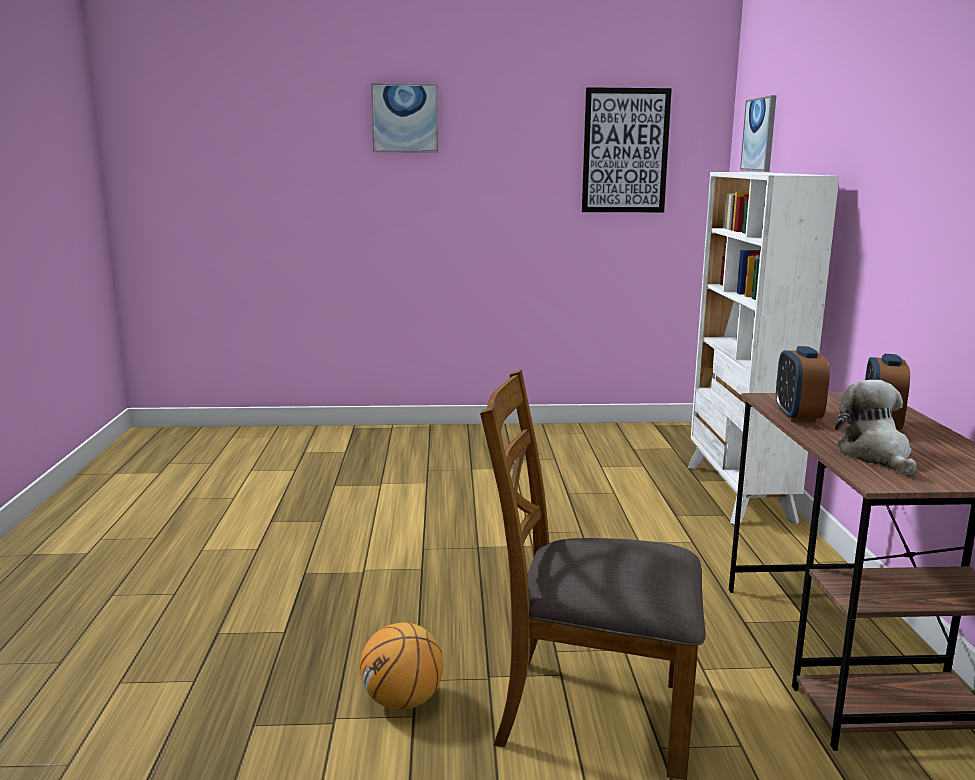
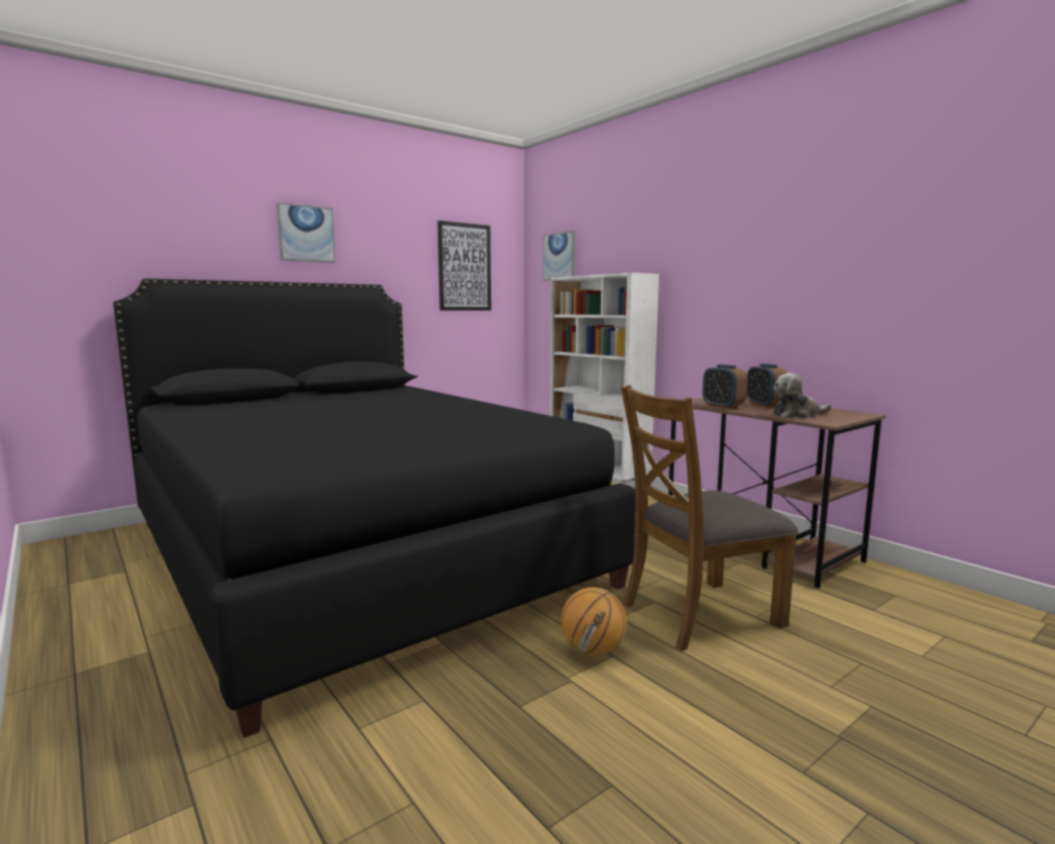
camera: 35 degrees left, 5 degrees down
plush toy [835,380,916,475] -> plush toy turned 60 degrees counterclockwise [773,373,832,418]
none -> black bed [113,279,636,738]

